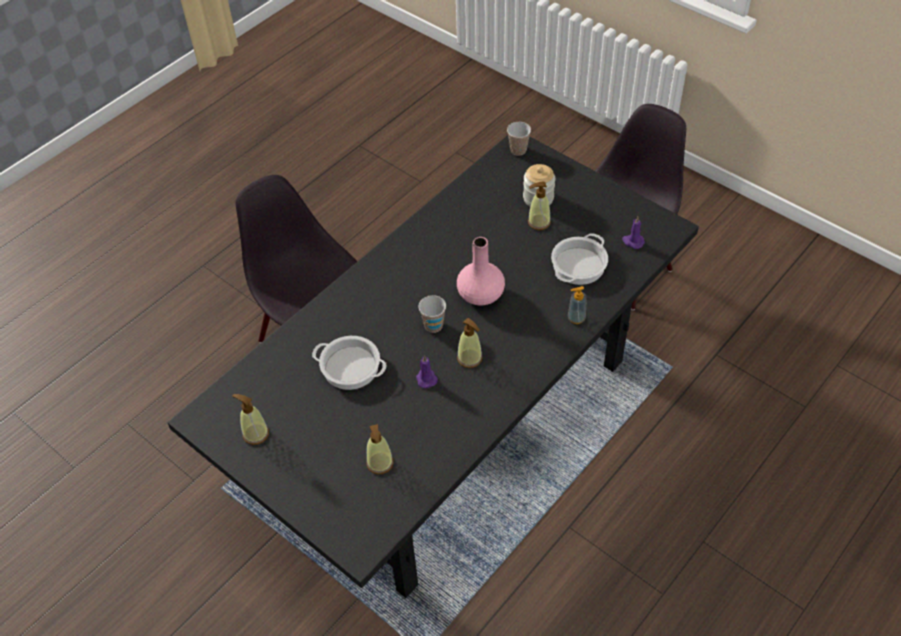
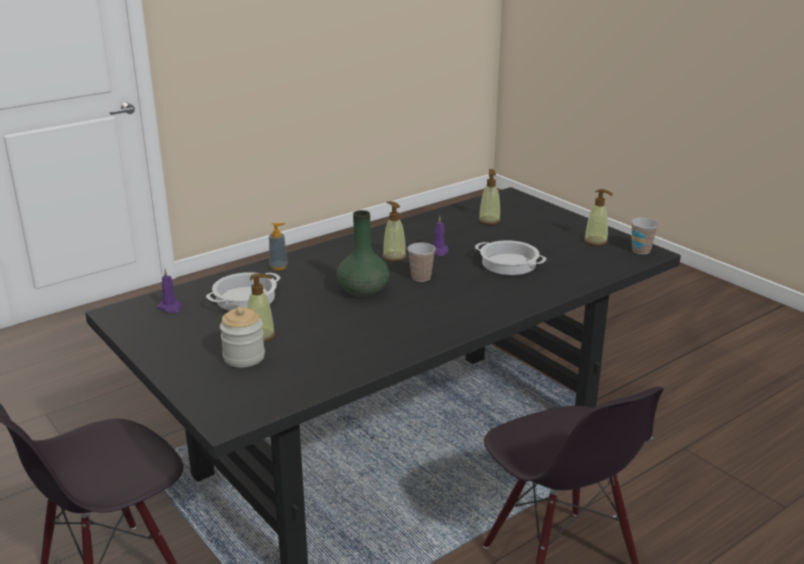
camera: 170 degrees left, 25 degrees down
pink vase [457,237,505,305] -> green vase [337,210,389,297]
cup [507,122,531,156] -> cup moved to [631,218,659,254]

